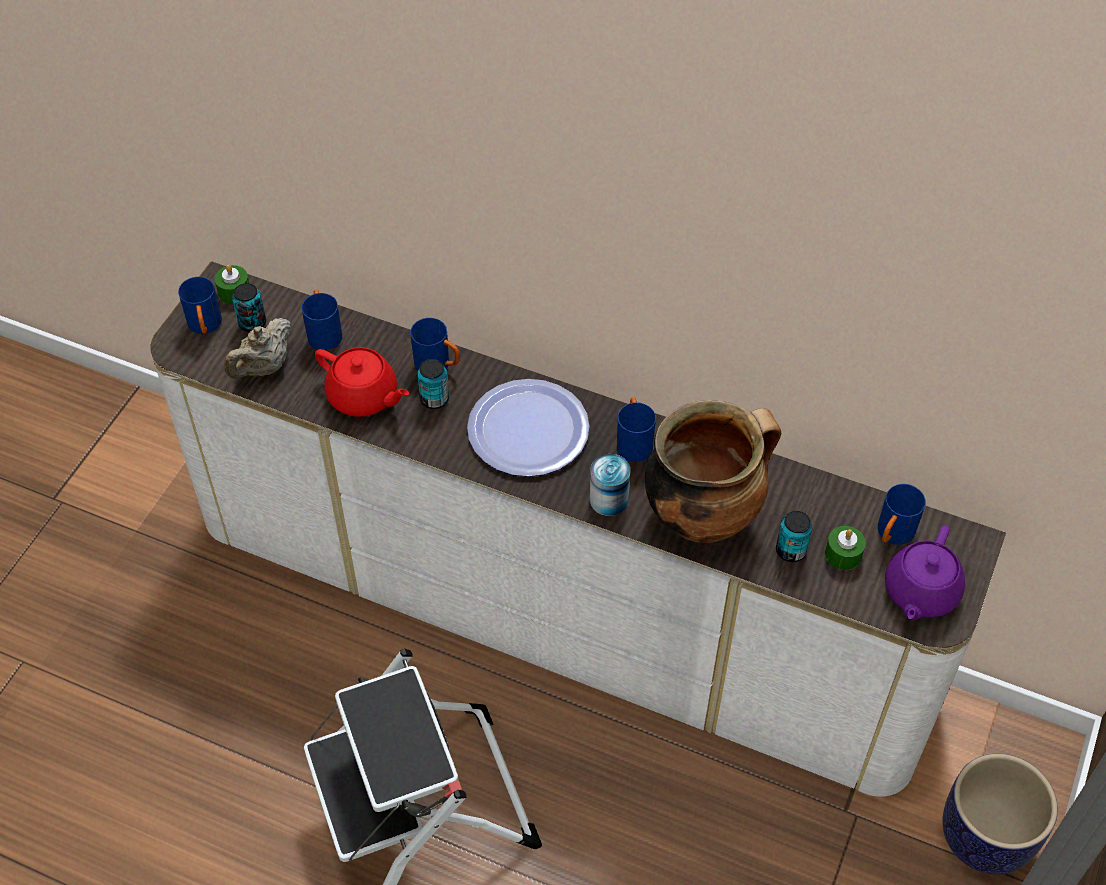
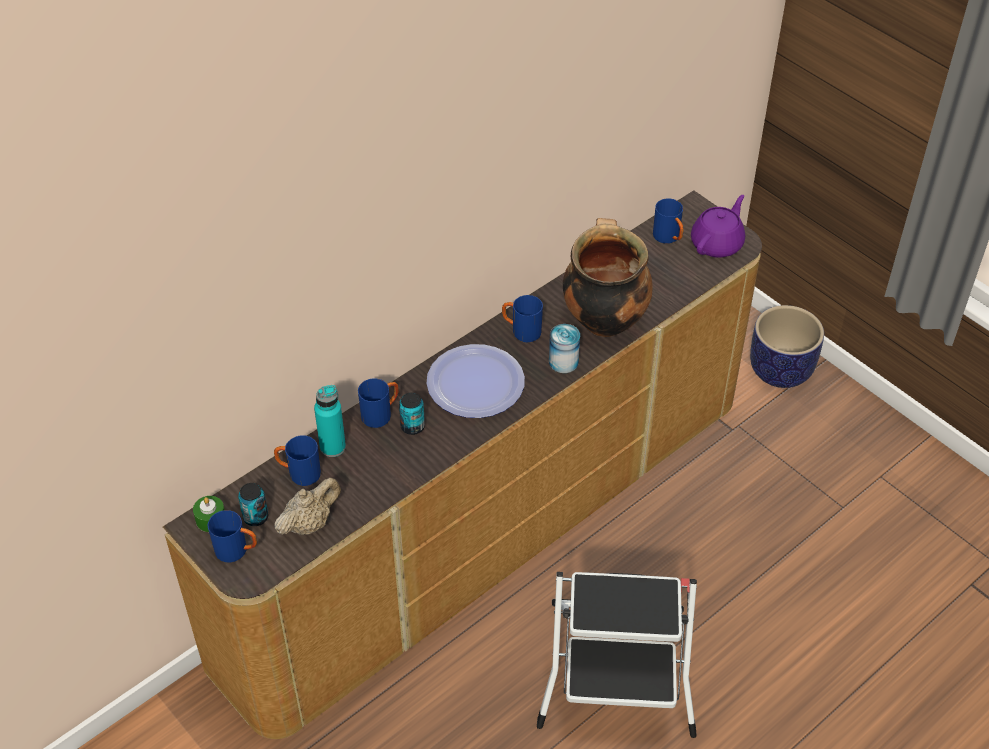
camera: 65 degrees left, 5 degrees down
white cabinet [151,261,1006,797] -> brown cabinet [163,190,762,739]
beige teapot [224,318,292,379] -> beige teapot turned 105 degrees counterclockwise [275,478,341,535]
red teapot [315,347,409,417] -> none
can [776,511,812,562] -> none
green candle [825,526,866,570] -> none
purple teapot [885,525,965,620] -> purple teapot turned 105 degrees counterclockwise [691,195,745,258]
none -> turquoise bottle [314,385,346,457]

